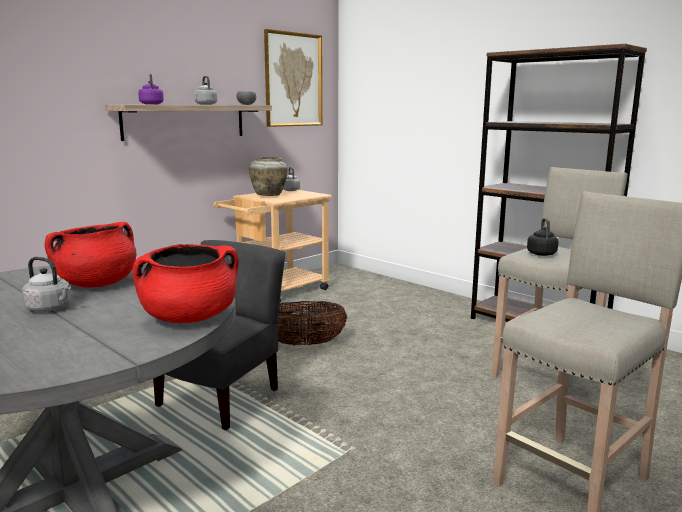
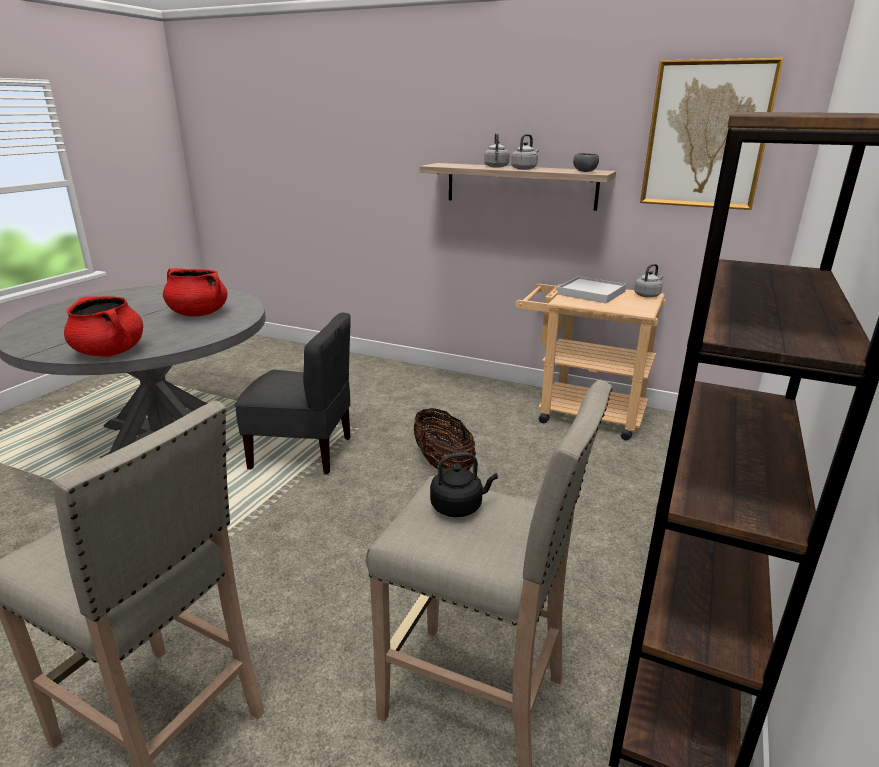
camera: 70 degrees right, 10 degrees up
grey kettle [22,257,71,312] -> grey kettle moved to [484,133,510,167]
purple kettle [138,74,164,105] -> none
beige vase [249,157,288,196] -> white tray [557,276,626,304]

